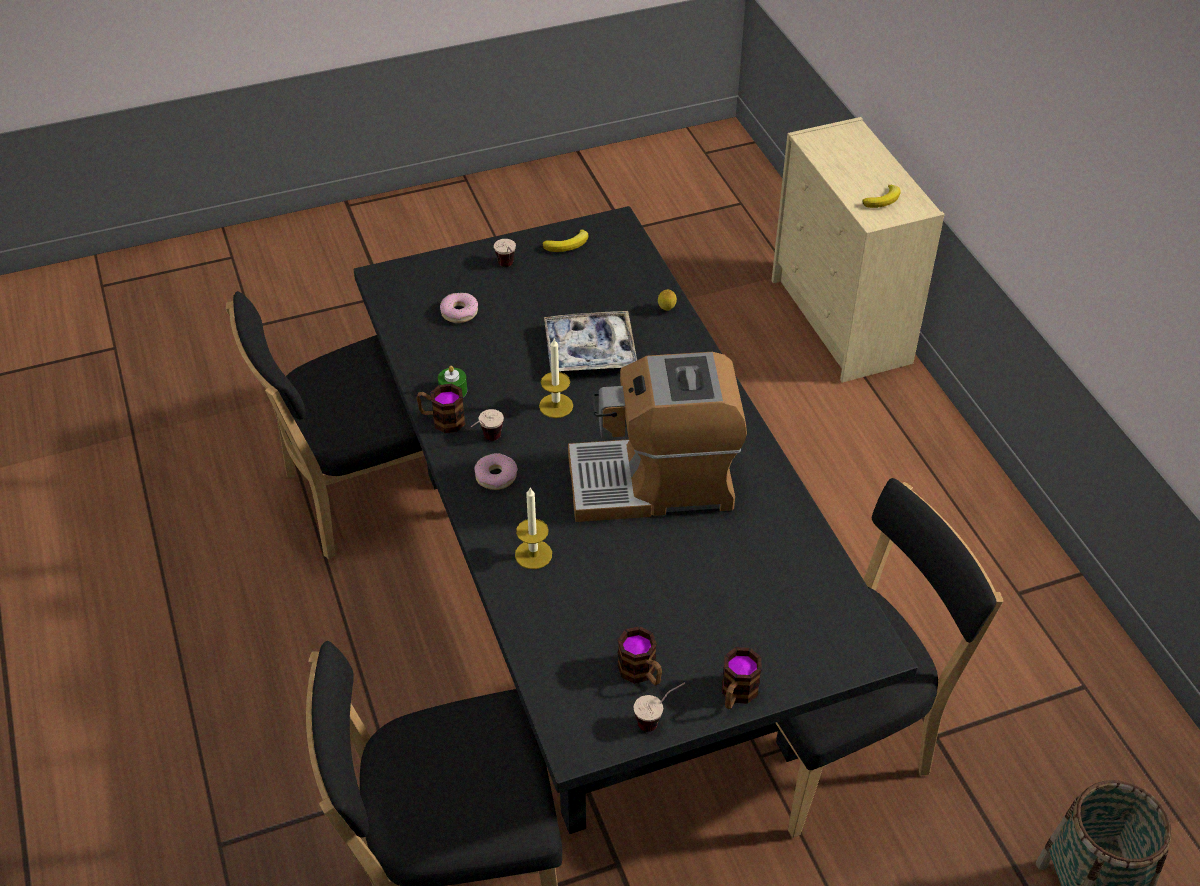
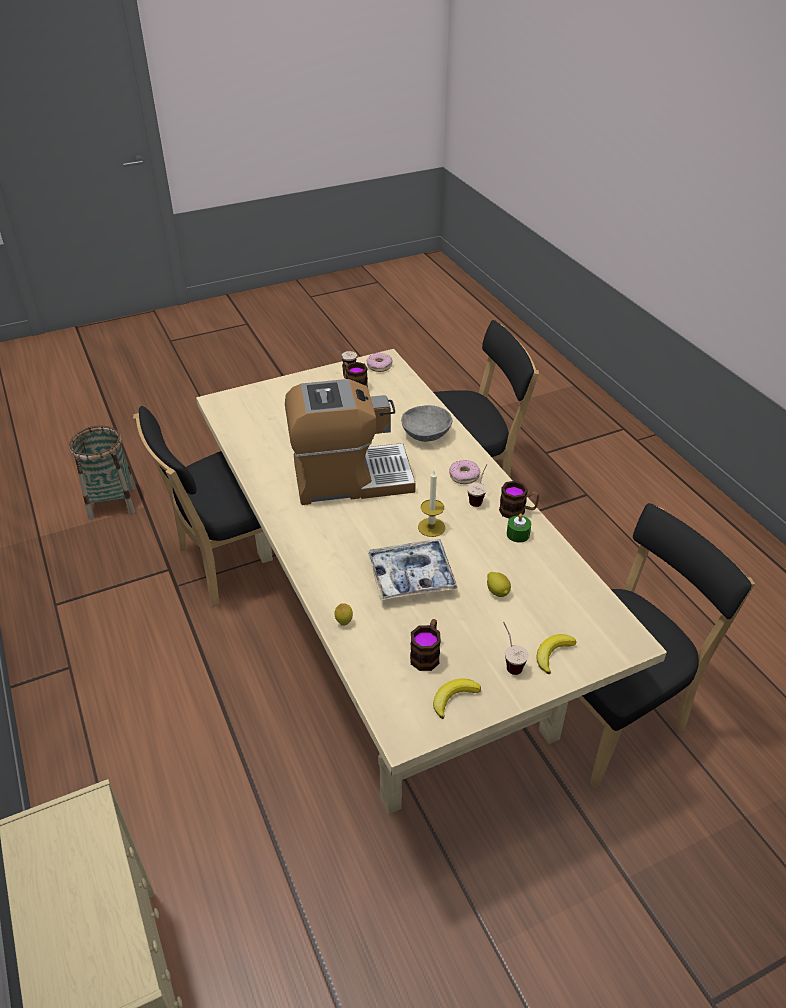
camera: 175 degrees right, 5 degrees down
black dining table [353,206,918,834] -> beige dining table [196,349,667,814]
donut [440,293,478,323] -> donut moved to [367,353,393,372]
candle [515,488,552,569] -> grey bowl [401,405,452,442]
mug [722,647,762,709] -> mug moved to [410,619,441,671]
banana [862,185,900,208] -> banana moved to [536,634,577,674]
none -> lemon [487,572,511,597]

